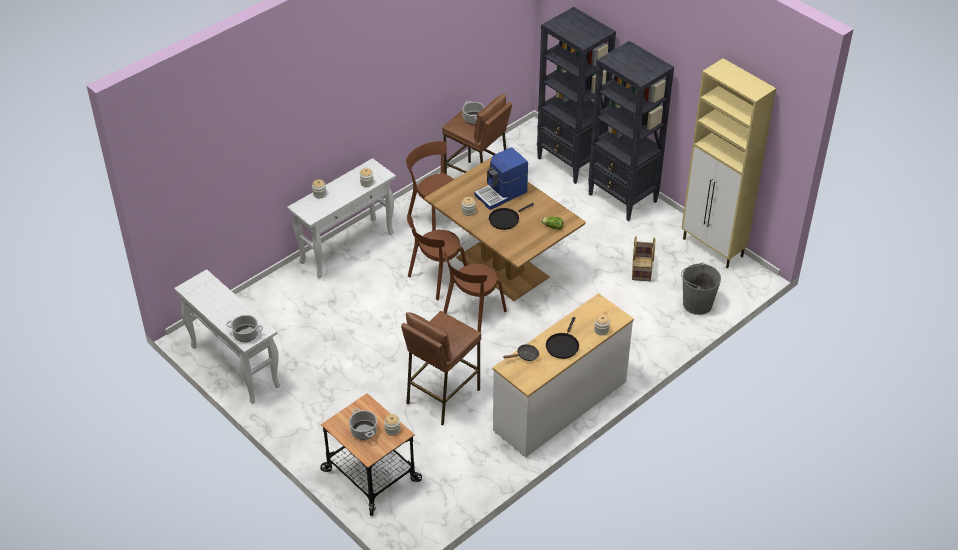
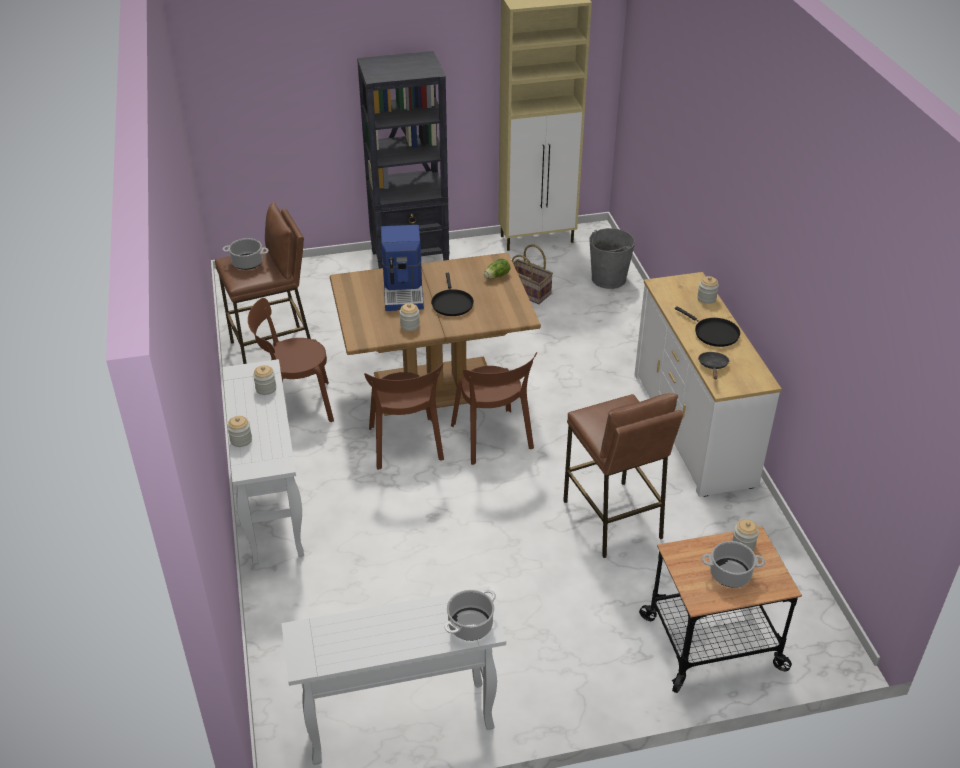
camera: 60 degrees left, 5 degrees down
black bookcase [537,7,616,184] -> none

